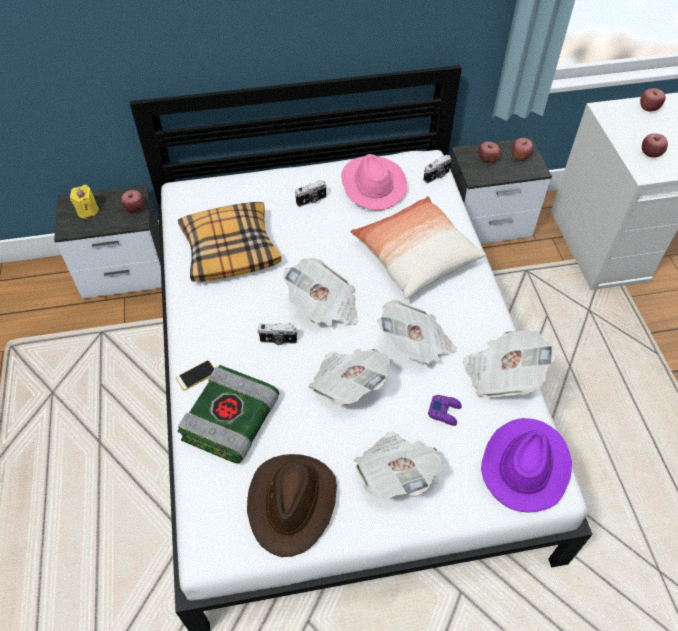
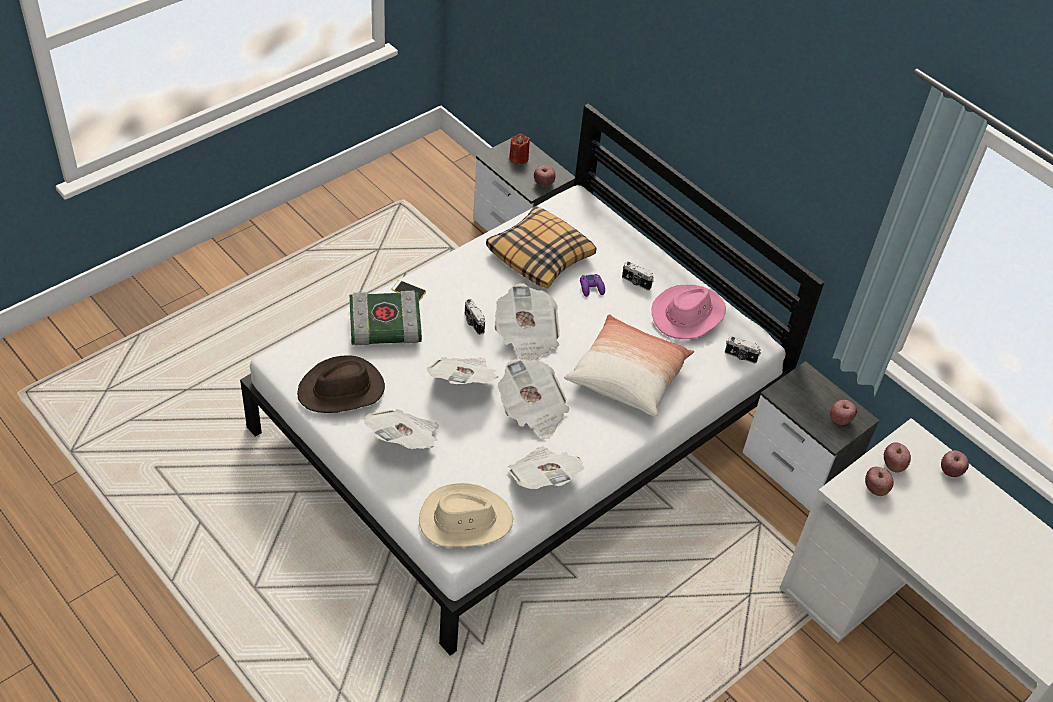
camera: 55 degrees right, 5 degrees down
yellow candle [70,185,99,219] -> red candle [509,134,530,164]
purple game controller [428,395,462,426] -> purple game controller moved to [580,274,605,297]
apple [478,142,501,164] -> apple moved to [884,442,911,473]
purple hat [481,418,572,513] -> beige hat [419,483,513,547]

